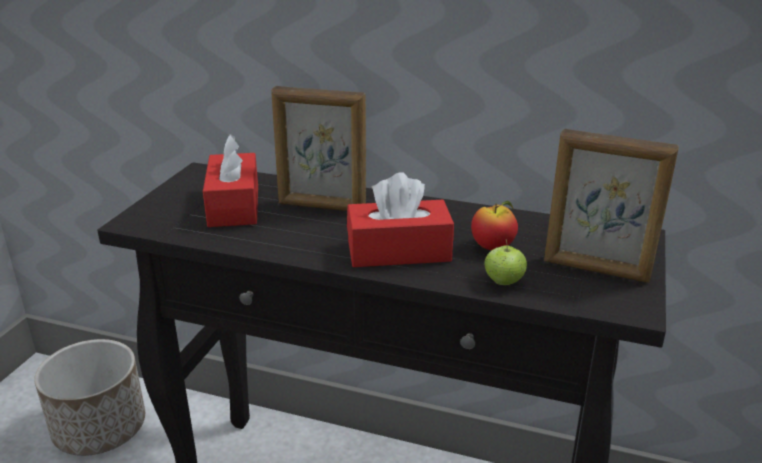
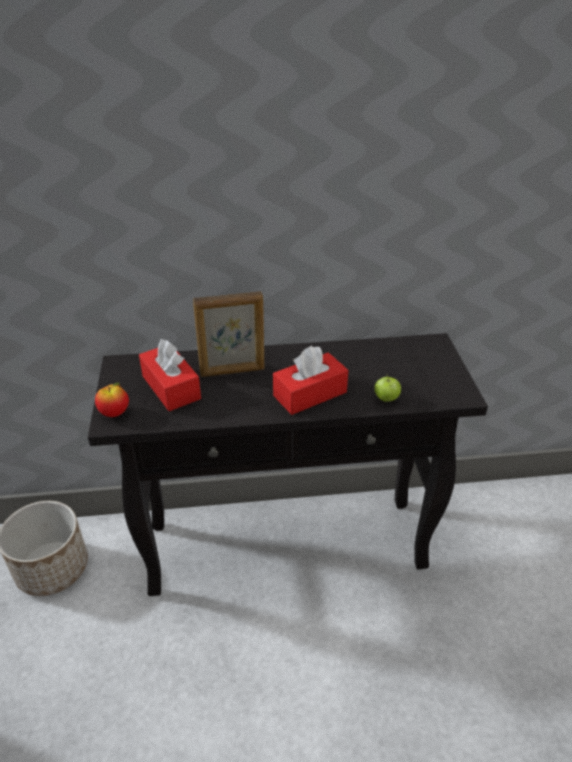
camera: 25 degrees left, 10 degrees up
apple [471,201,518,250] -> apple moved to [95,382,129,417]
picture frame [544,129,679,283] -> none

